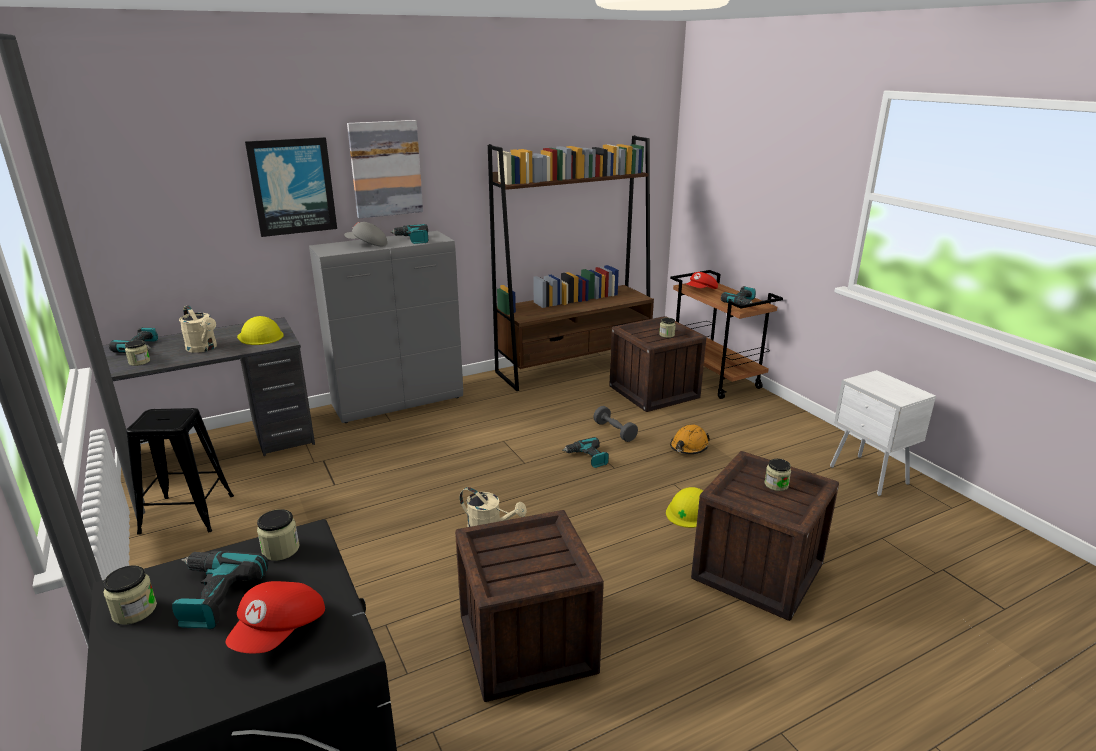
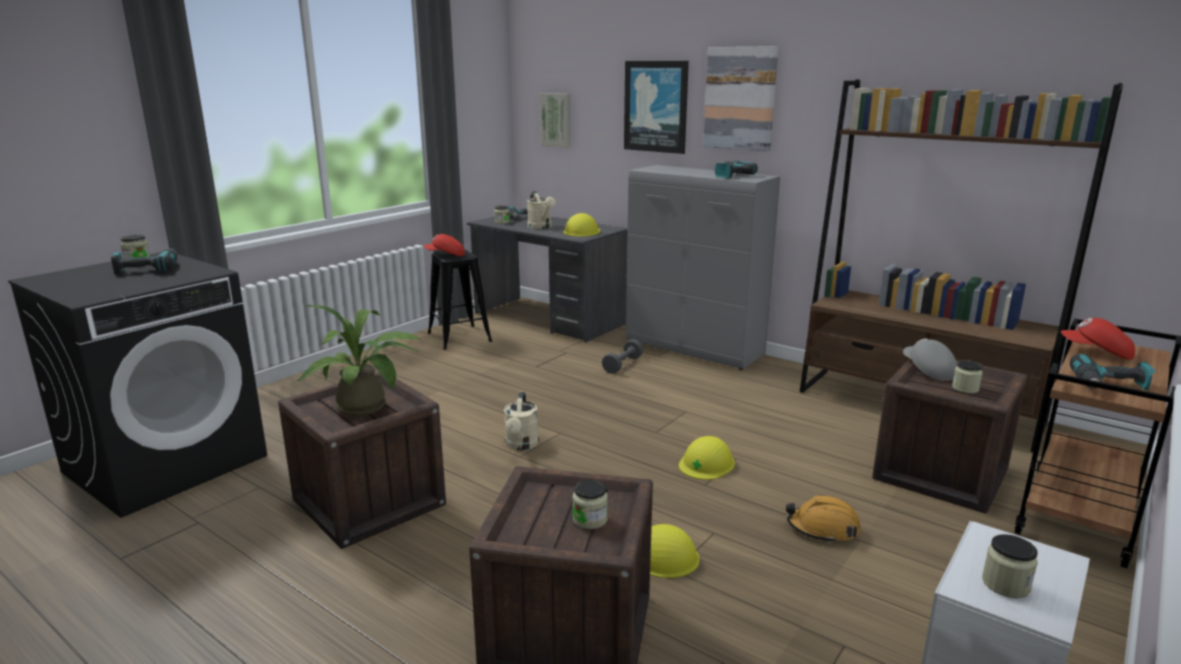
camera: 65 degrees right, 5 degrees down
beige watering can [179,305,217,353] -> beige watering can turned 45 degrees counterclockwise [527,191,556,229]
red cap [226,581,325,653] -> red cap moved to [424,234,465,256]
jar [257,509,299,561] -> jar moved to [982,534,1038,598]
grey cap [344,222,387,246] -> grey cap moved to [903,338,957,381]
power drill [562,437,609,468] -> yellow hard hat [679,436,735,480]
grey dumbbell [593,406,638,442] -> grey dumbbell moved to [602,340,643,374]
none -> potted plant [297,305,421,416]
none -> picture [540,93,571,148]

